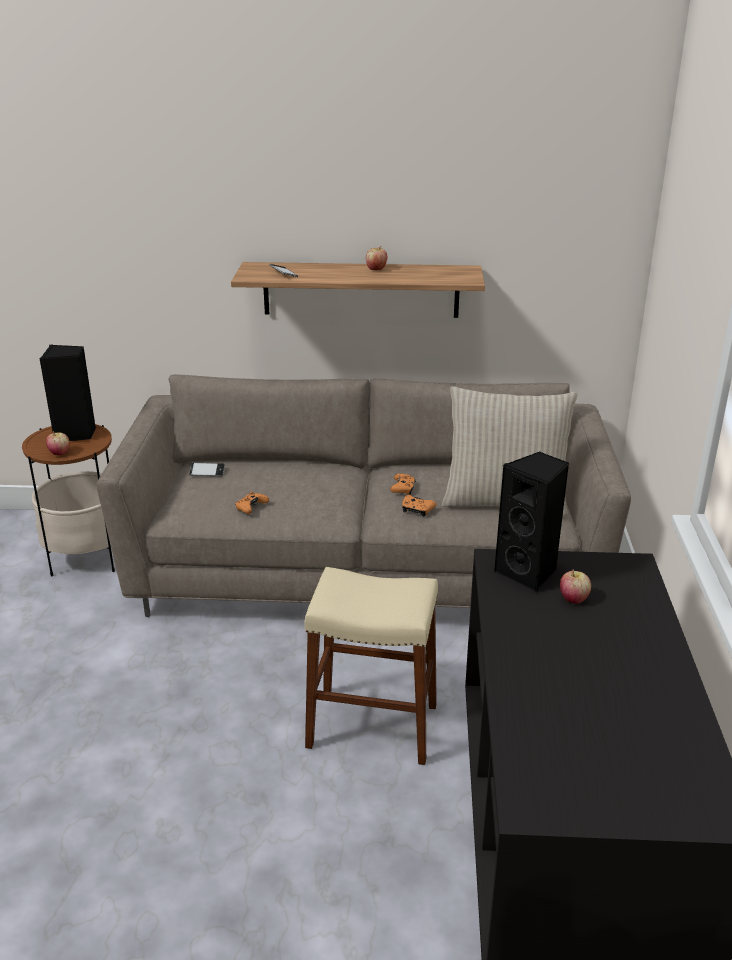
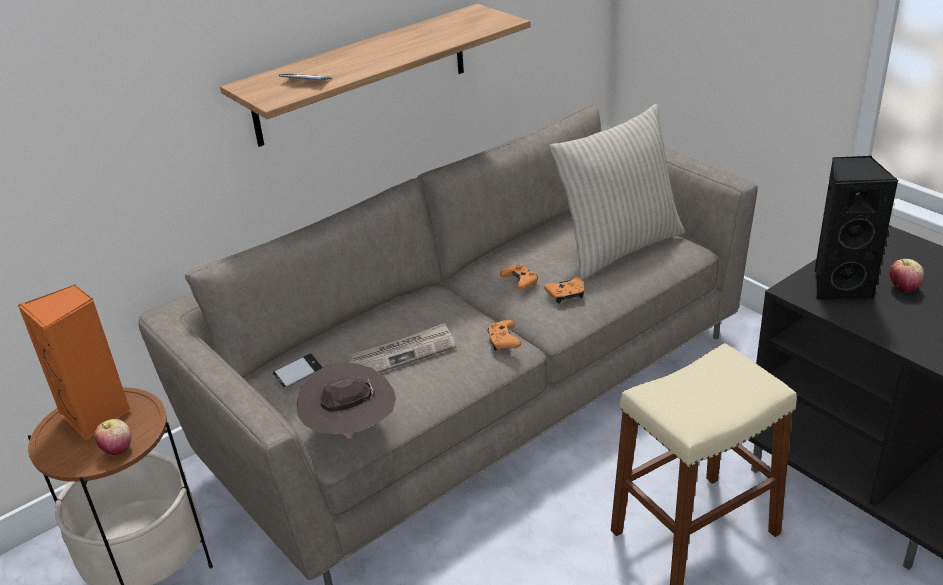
camera: 40 degrees left, 5 degrees up
black speaker [39,344,96,441] -> orange speaker [18,284,130,441]
orange game controller [235,492,269,514] -> orange game controller moved to [488,320,521,351]
apple [366,246,388,270] -> none
none -> brown hat [297,362,396,439]
none -> newspaper [349,323,455,373]

